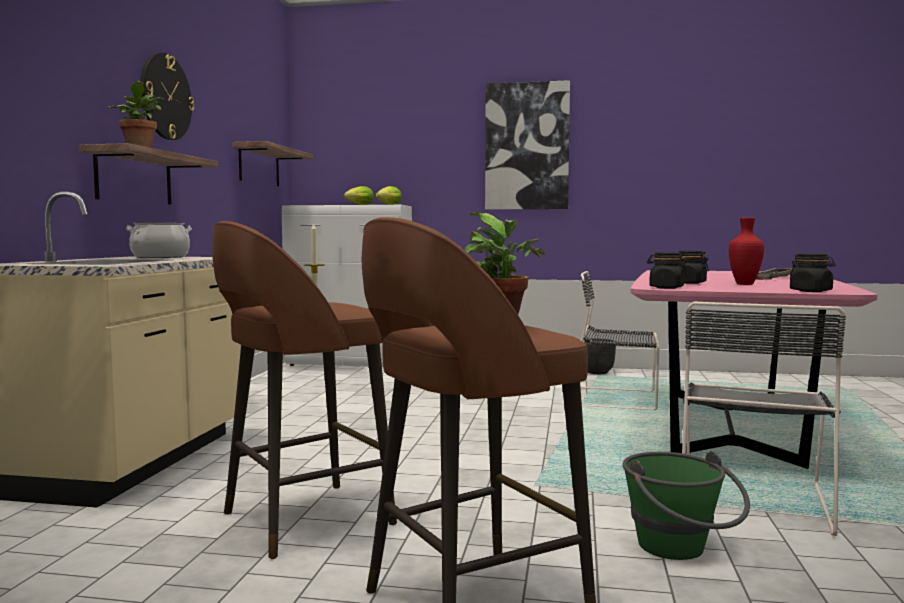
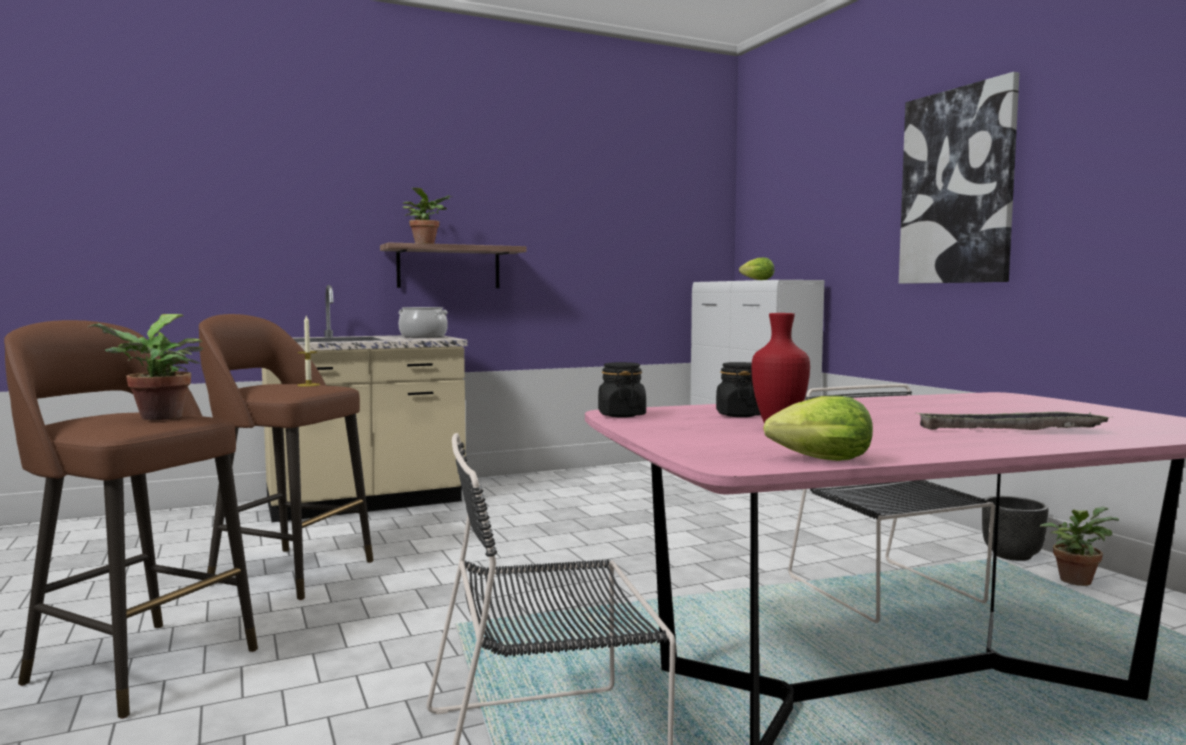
camera: 55 degrees right, 0 degrees up
wall clock [141,53,194,140] -> none
shelf [232,141,313,186] -> none
lettuce [376,186,402,205] -> lettuce moved to [763,396,873,461]
green bucket [622,451,750,560] -> none
black jar [790,253,836,292] -> none
none -> potted plant [1040,507,1119,586]

